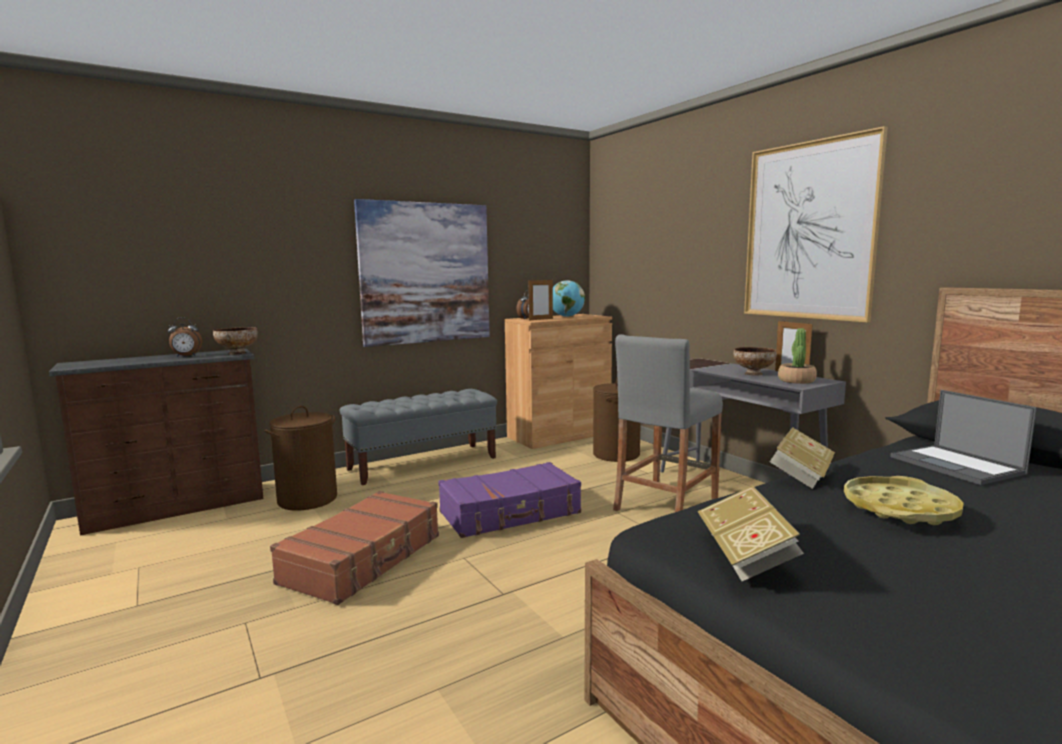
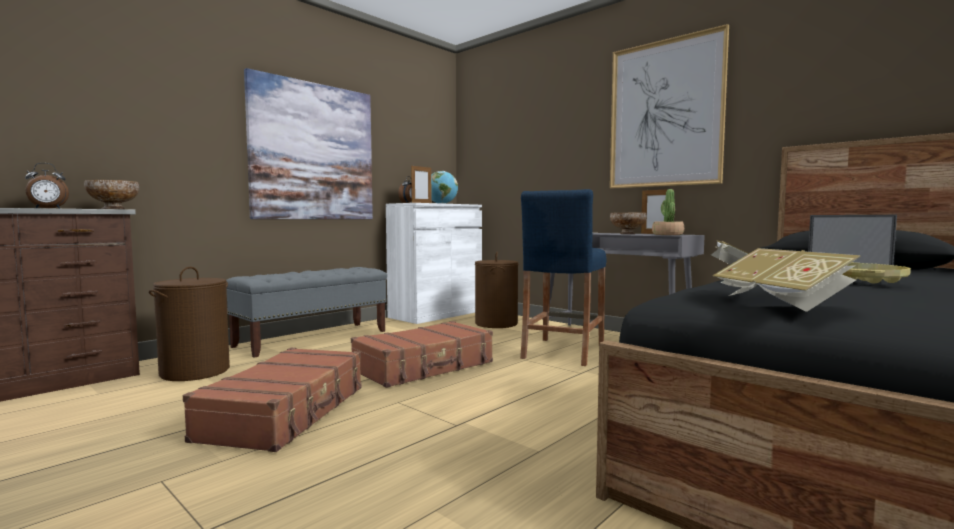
camera: 15 degrees left, 5 degrees down
purple suitcase [438,462,581,538] -> brown suitcase [351,321,493,388]
brown cabinet [505,314,612,449] -> white cabinet [386,203,482,324]
grey stool [613,334,723,512] -> blue stool [520,189,607,366]

